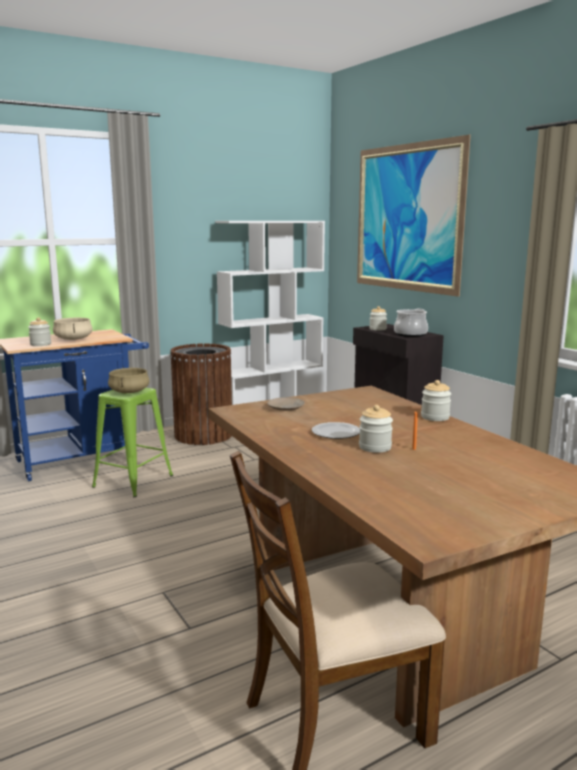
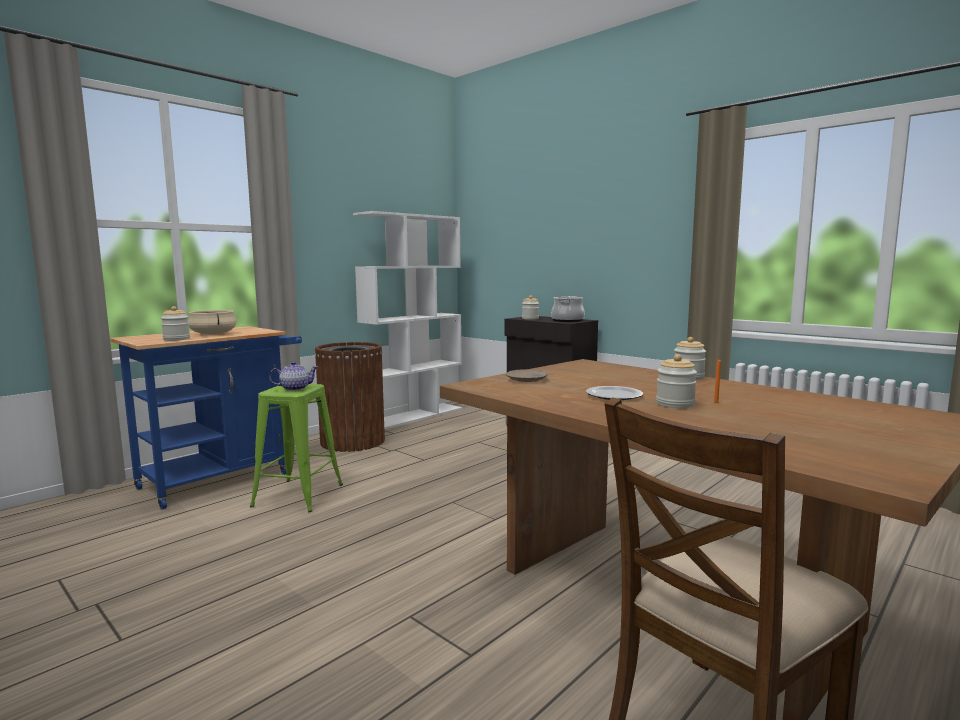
camera: 15 degrees left, 5 degrees down
beige cooking pot [108,368,150,393] -> teapot [269,361,318,391]
picture [357,135,471,297] -> none

